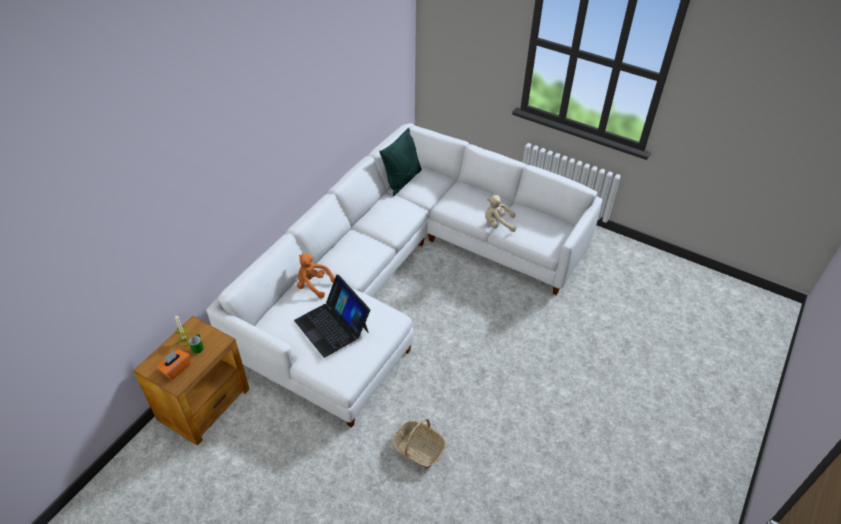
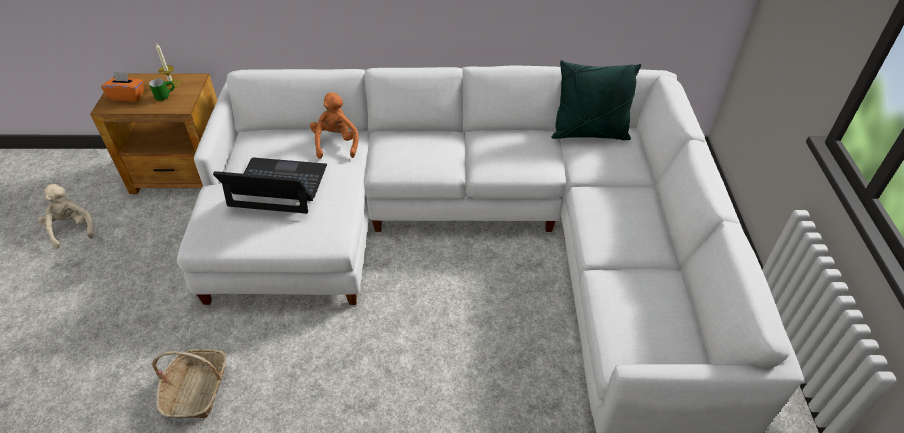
camera: 60 degrees right, 0 degrees up
laptop [294,275,370,358] -> laptop turned 75 degrees clockwise [213,157,327,214]
beige plush toy [485,195,516,232] -> beige plush toy moved to [38,184,93,249]

